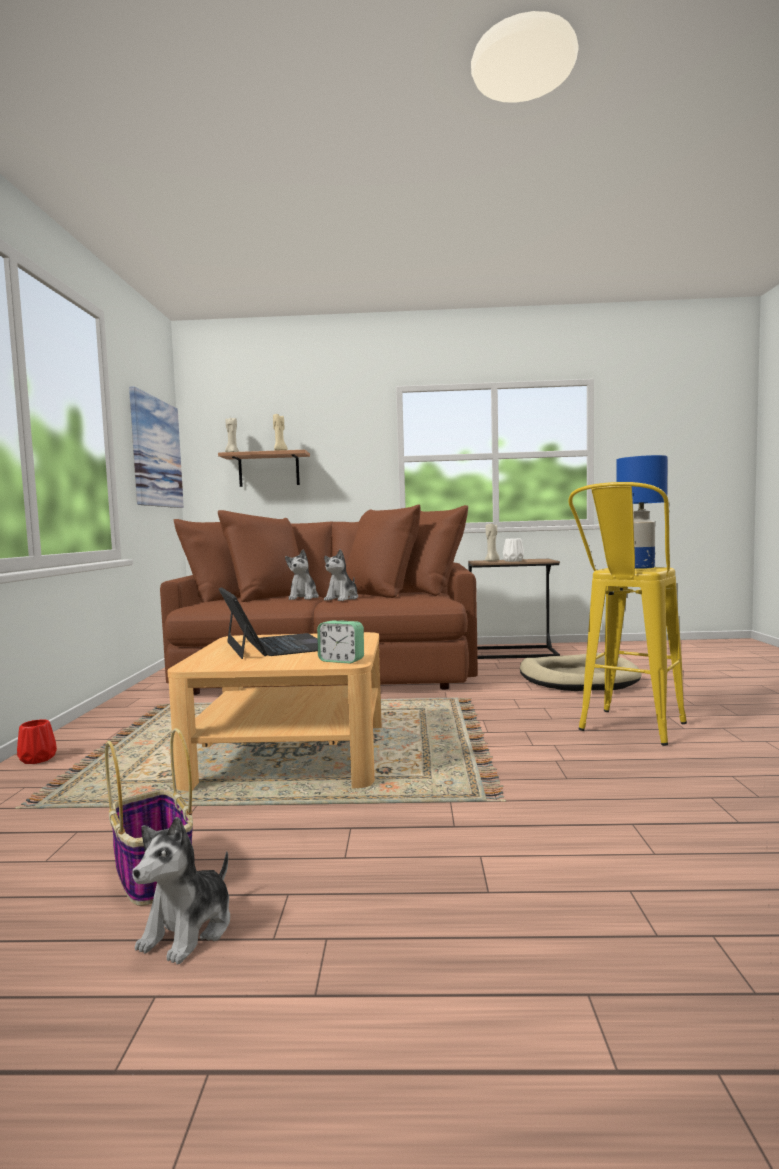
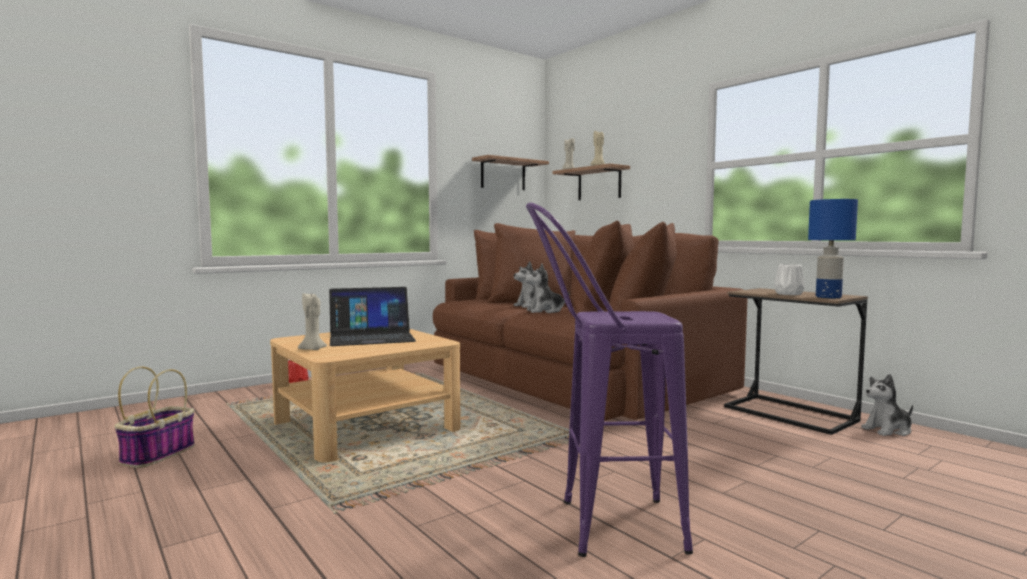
camera: 50 degrees right, 0 degrees up
picture [129,386,184,508] -> shelf [472,155,549,190]
plush toy [132,817,230,964] -> plush toy moved to [861,374,913,436]
laptop [219,587,318,659] -> laptop turned 45 degrees clockwise [329,287,416,346]
alarm clock [317,621,364,664] -> none
beige candle [485,523,500,561] -> beige candle moved to [298,293,327,350]
beige dog bed [520,653,642,691] -> none
yellow stool [568,482,687,746] -> purple stool [526,203,693,557]
blue table lamp [616,455,668,569] -> blue table lamp moved to [808,199,858,298]

